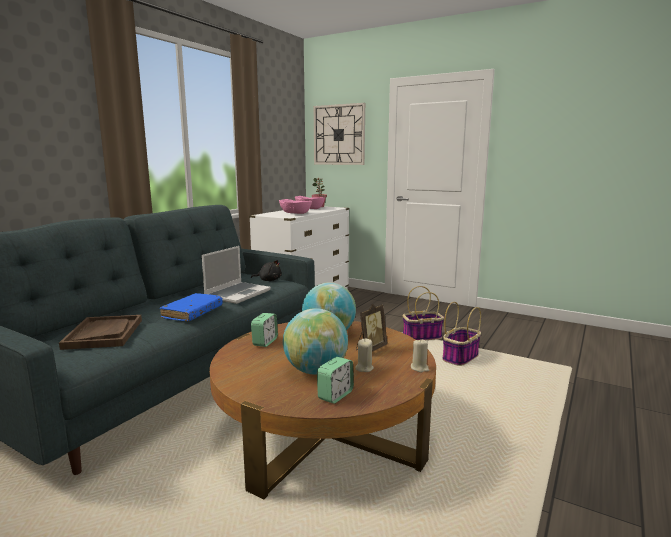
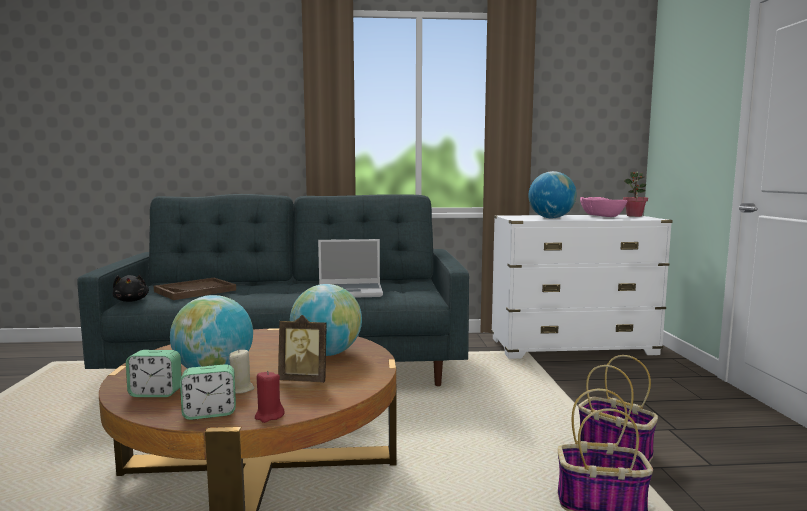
camera: 55 degrees right, 5 degrees down
blue book [160,293,223,321] -> none
black plush toy [251,260,281,281] -> black plush toy moved to [113,275,149,302]
alarm clock [251,313,278,347] -> alarm clock moved to [180,364,236,420]
pink bowl [279,199,312,214] -> globe [528,171,577,218]
wall clock [314,103,365,165] -> none
beige candle [411,339,429,372] -> red candle [255,371,285,423]

